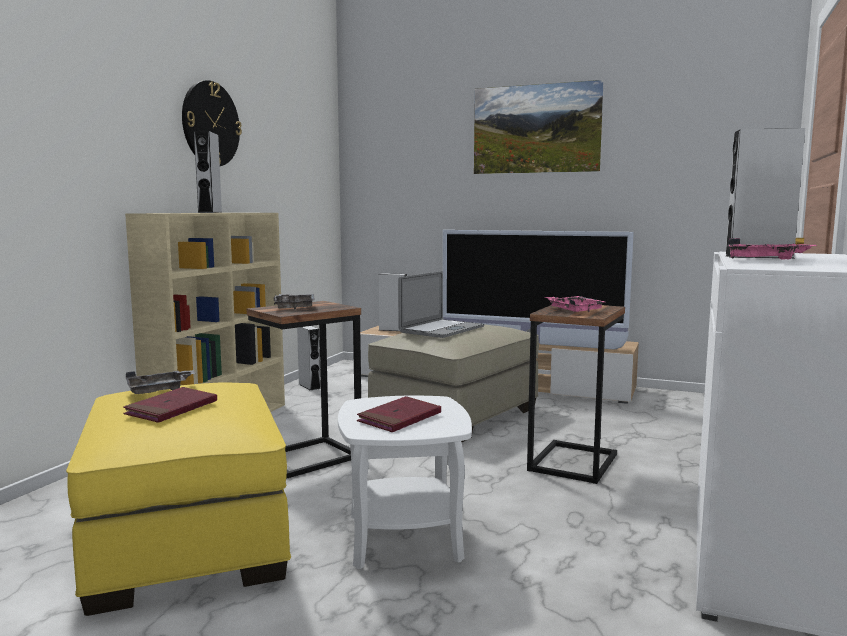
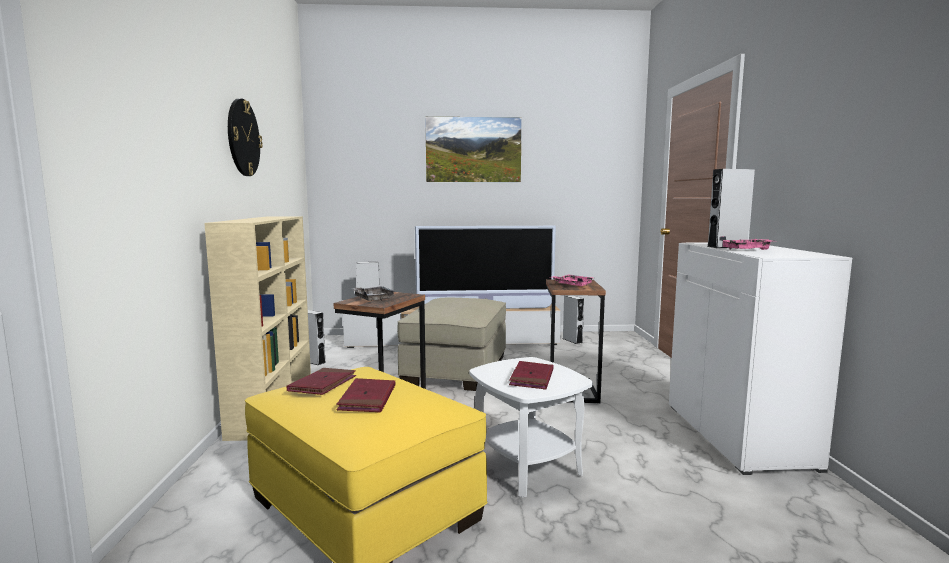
camera: 25 degrees left, 0 degrees up
grey tray [126,370,195,394] -> red book [287,368,356,395]
grey speaker [194,131,222,213] -> grey speaker moved to [563,295,584,344]
laptop [398,271,484,338] -> none

